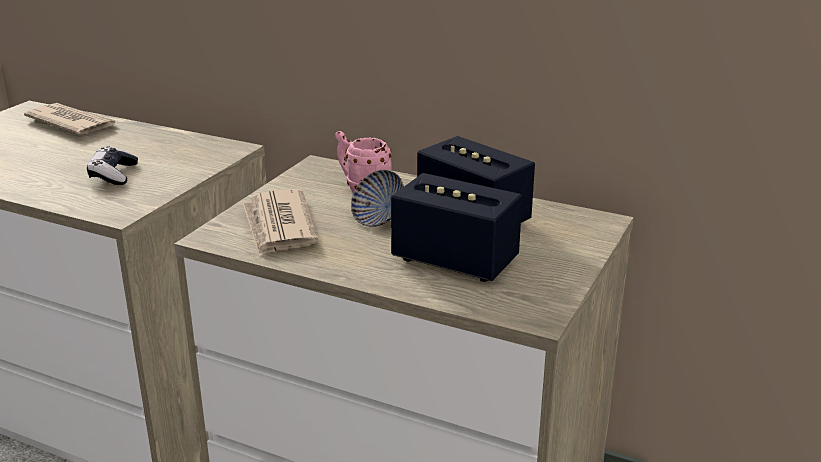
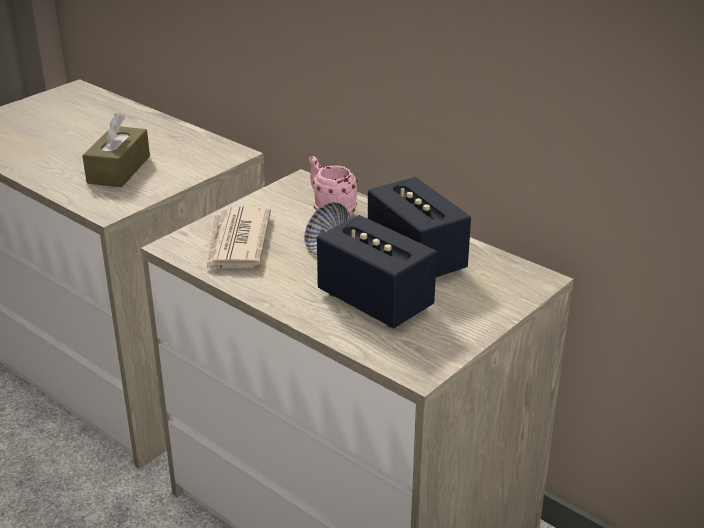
camera: 15 degrees right, 5 degrees up
newspaper [24,103,117,135] -> none
game controller [87,147,138,185] -> brown tissue box [82,113,150,187]

